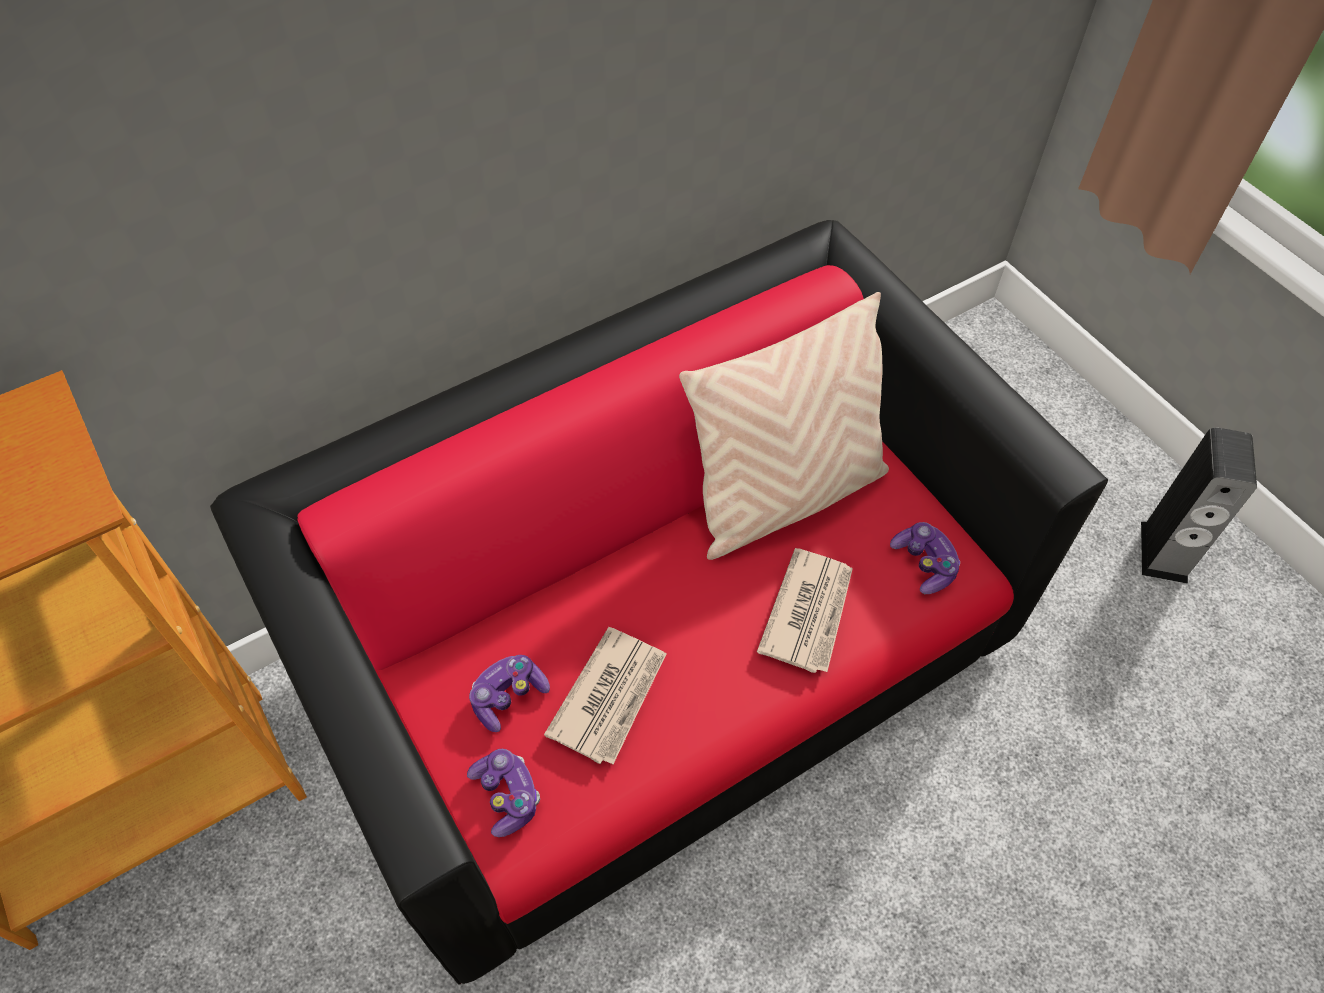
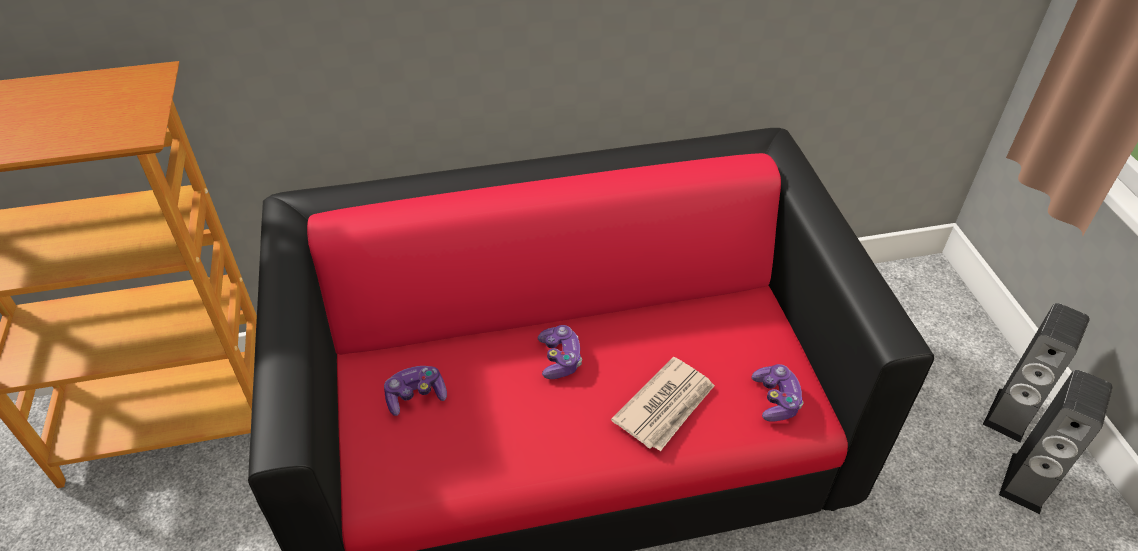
camera: 20 degrees right, 10 degrees down
game controller [467,749,540,837] -> game controller moved to [538,325,582,379]
newspaper [544,627,667,764] -> none
beige pillow [679,292,889,560] -> none
none -> speaker [983,303,1090,443]

